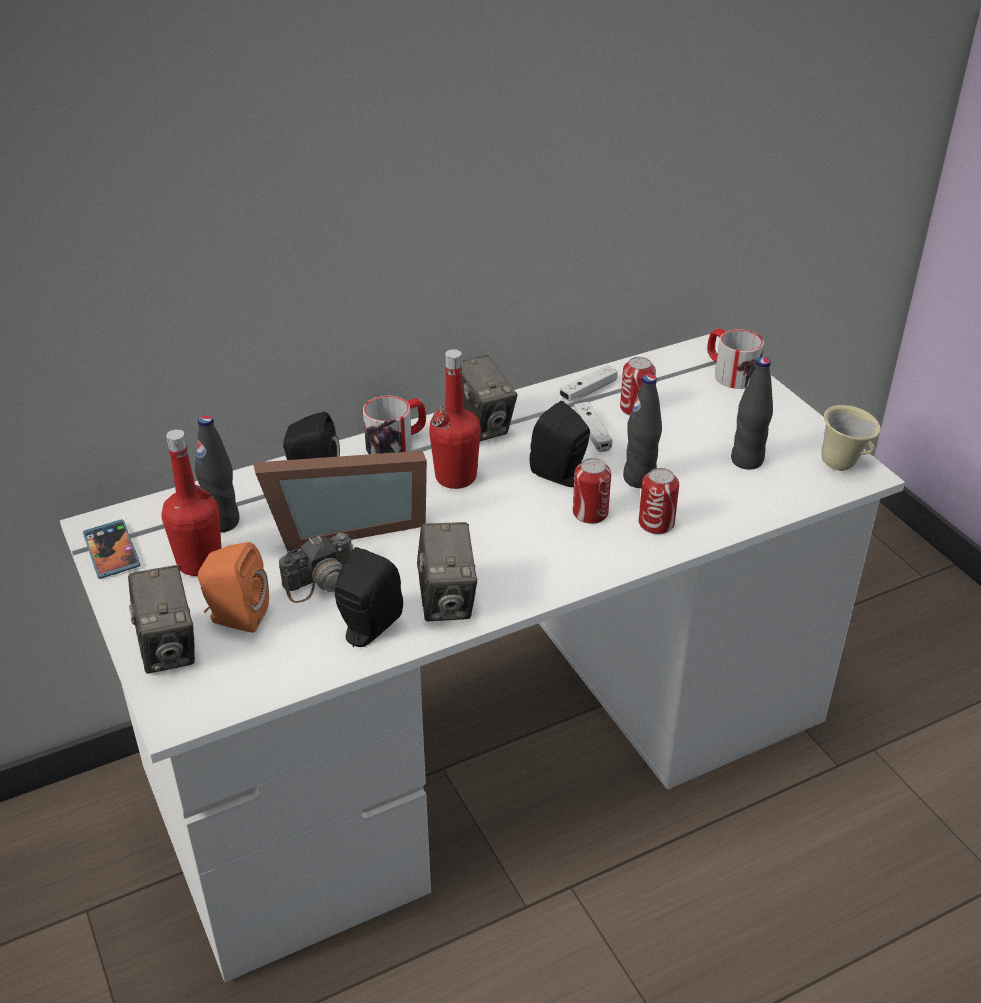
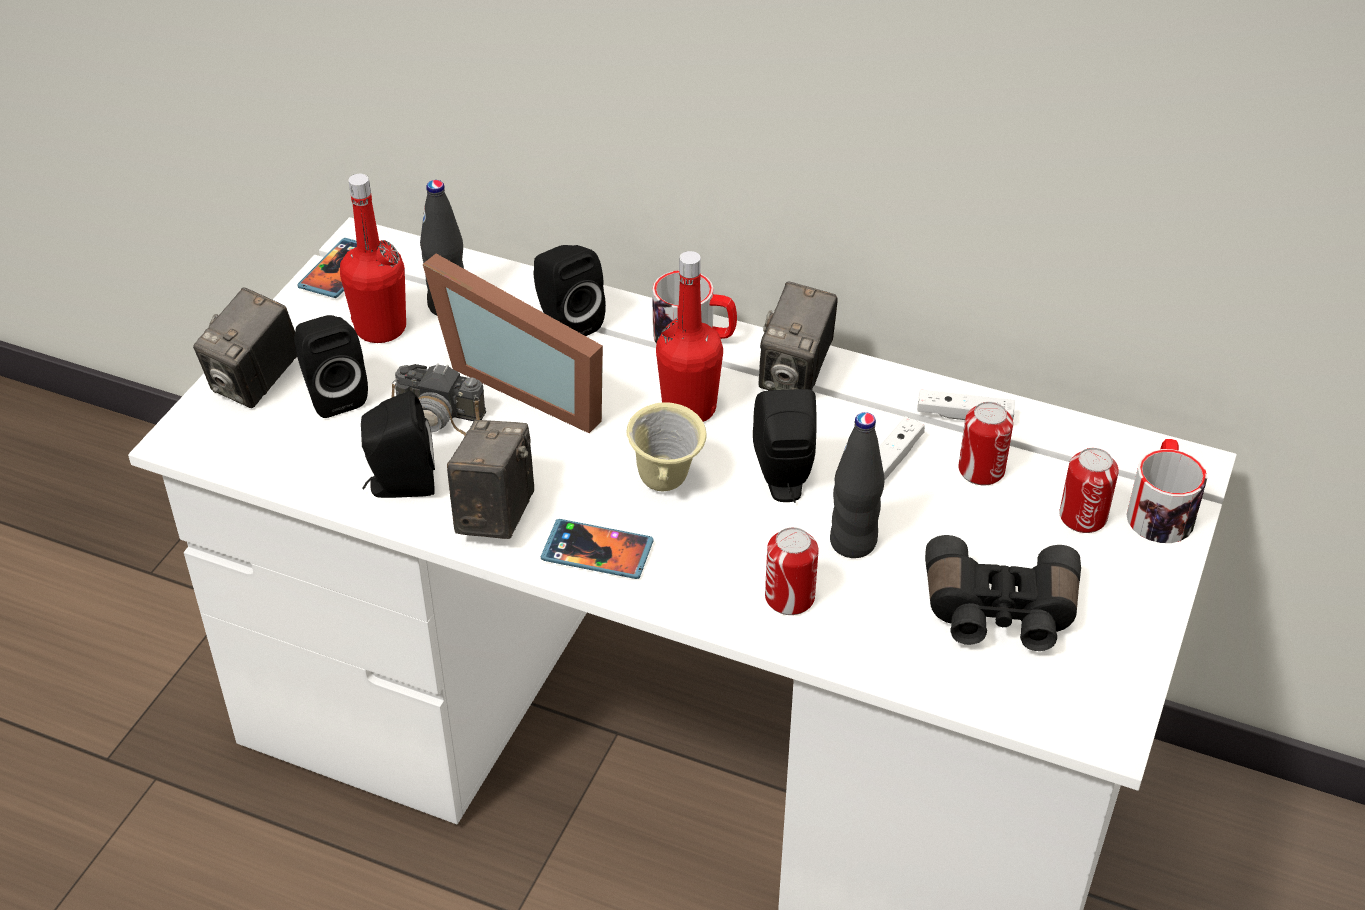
camera: 50 degrees right, 5 degrees up
orange speaker [198,542,269,633] -> black speaker [294,315,368,418]
camera [417,522,477,621] -> camera turned 150 degrees clockwise [447,420,534,539]
can [573,458,611,524] -> can moved to [1059,448,1119,533]
black bottle [731,357,773,470] -> black binoculars [925,535,1081,651]
beige mug [821,405,881,471] -> beige mug moved to [627,402,706,491]
none -> phone [541,519,654,579]

